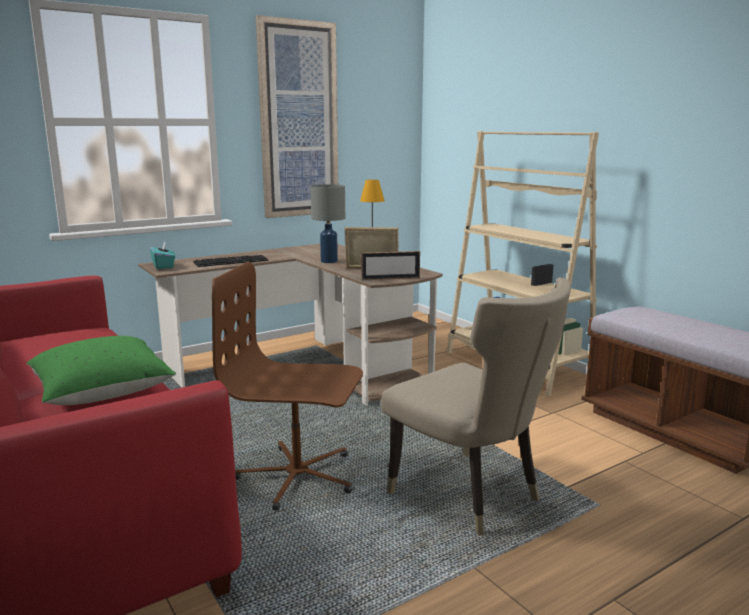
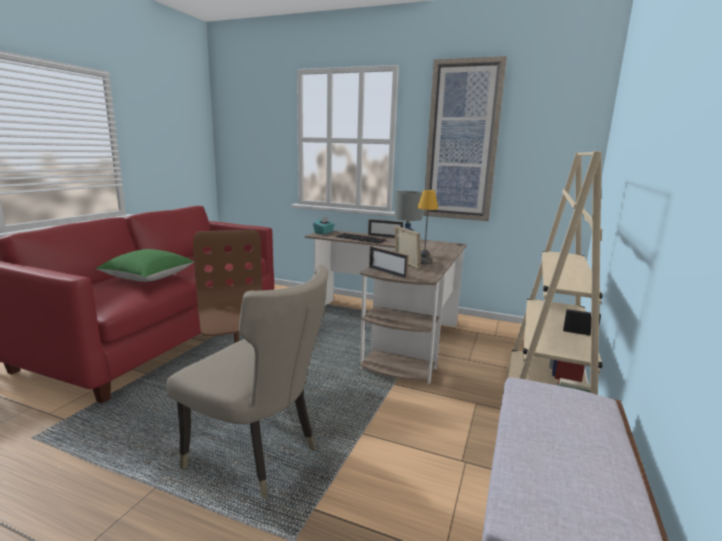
camera: 55 degrees right, 0 degrees up
beige chair [381,277,571,536] -> beige chair turned 75 degrees counterclockwise [166,265,328,499]
none -> picture frame [368,219,404,238]

